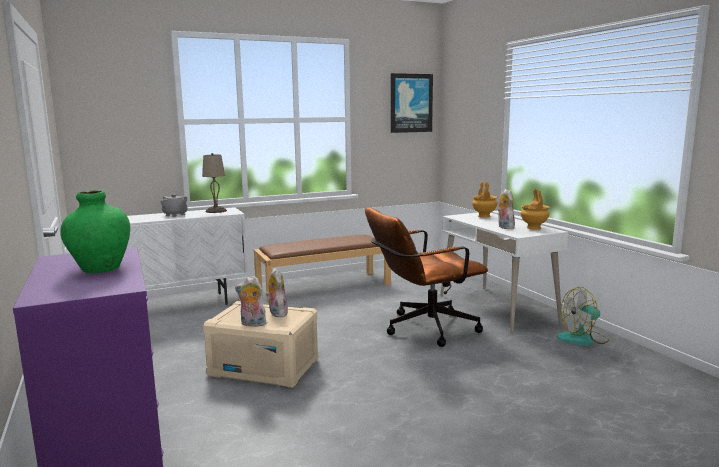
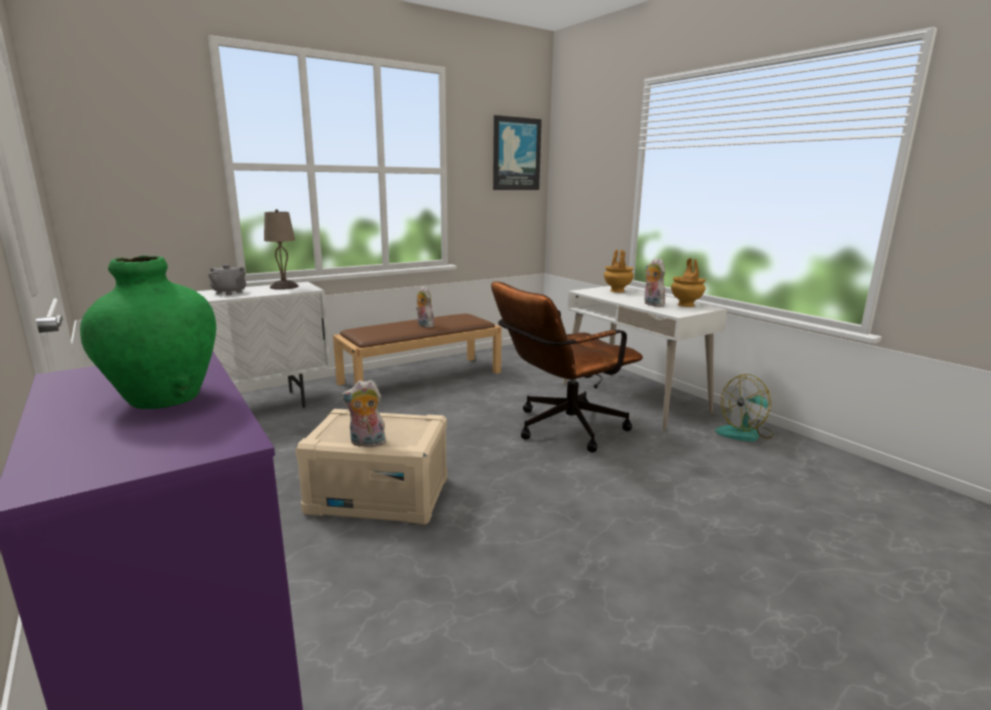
camera: 10 degrees left, 5 degrees up
plush toy [266,268,288,317] -> plush toy moved to [416,286,434,328]

